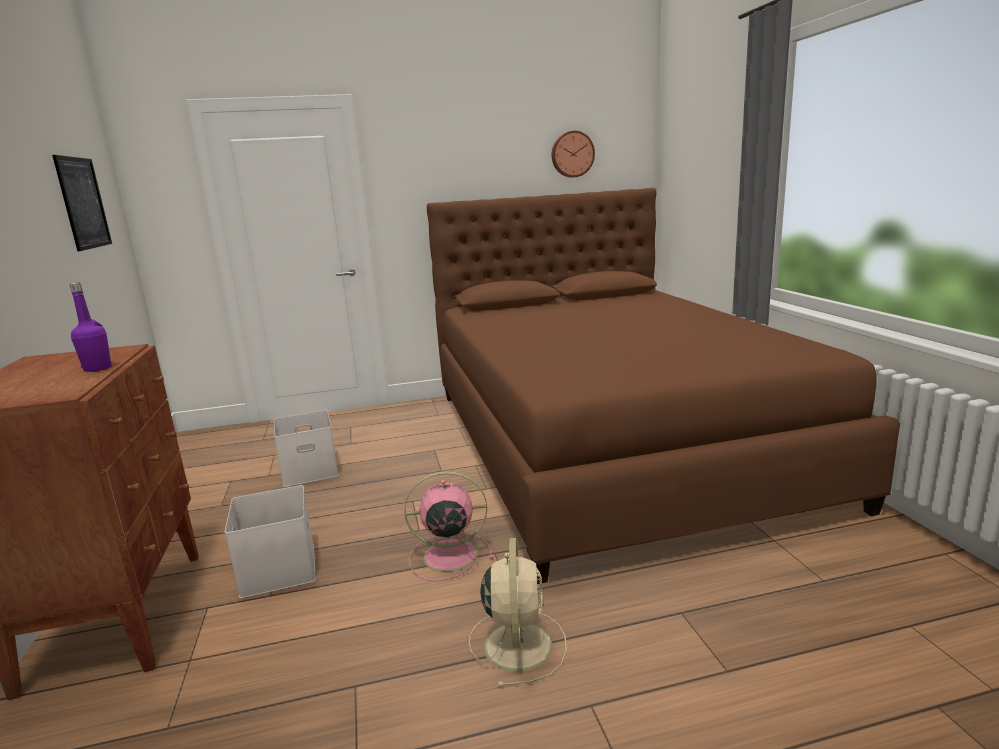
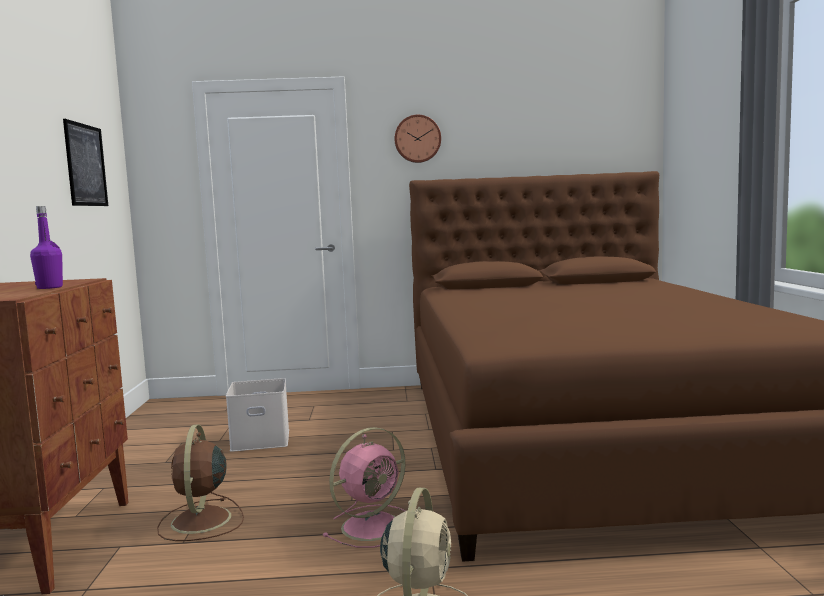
camera: 10 degrees right, 10 degrees down
white storage box [225,485,316,598] -> brown fan [157,424,244,541]
pink fan [404,471,493,582] -> pink fan turned 135 degrees clockwise [323,427,406,548]
wall clock [551,131,595,177] -> wall clock moved to [394,115,441,163]

